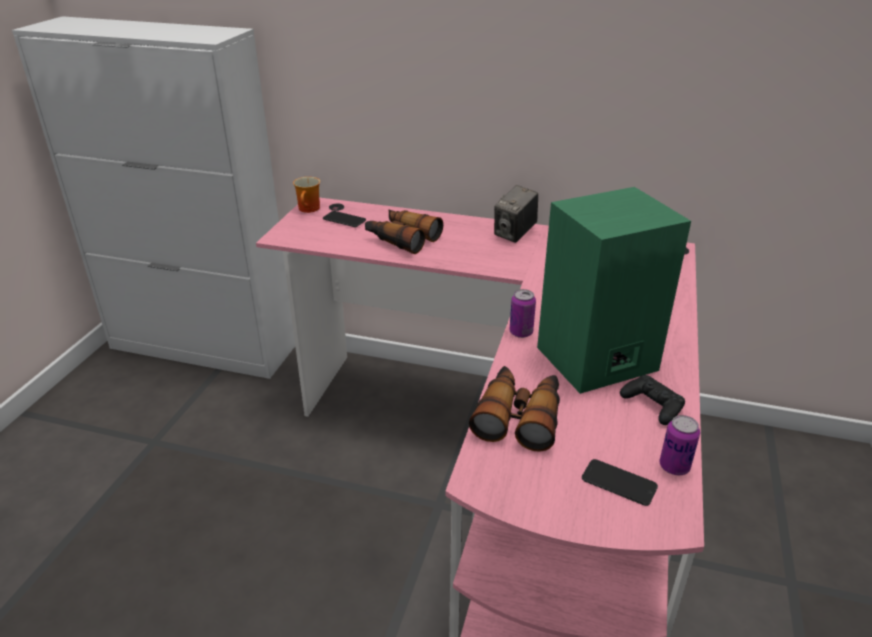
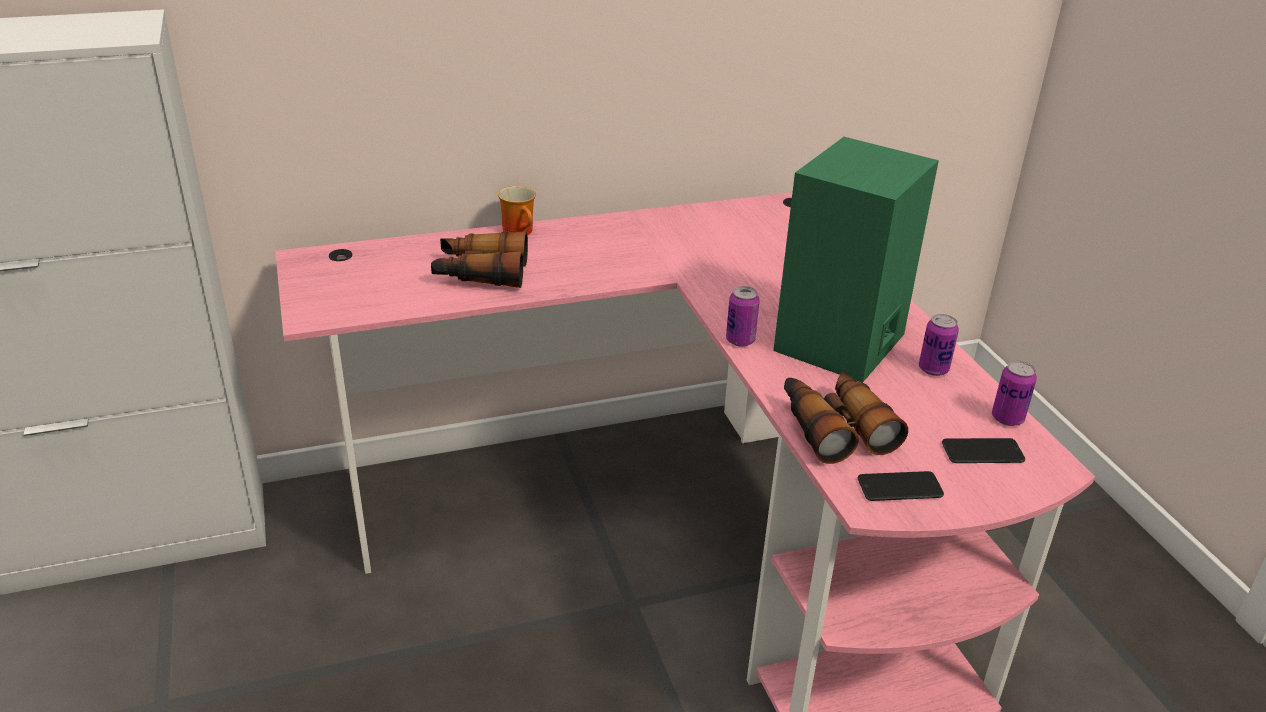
camera: 35 degrees left, 0 degrees up
mug [293,177,320,213] -> mug moved to [498,186,536,235]
phone [323,211,366,227] -> phone moved to [858,471,944,501]
camera [494,185,538,243] -> none
black game controller [620,375,685,425] -> can [919,314,959,376]

